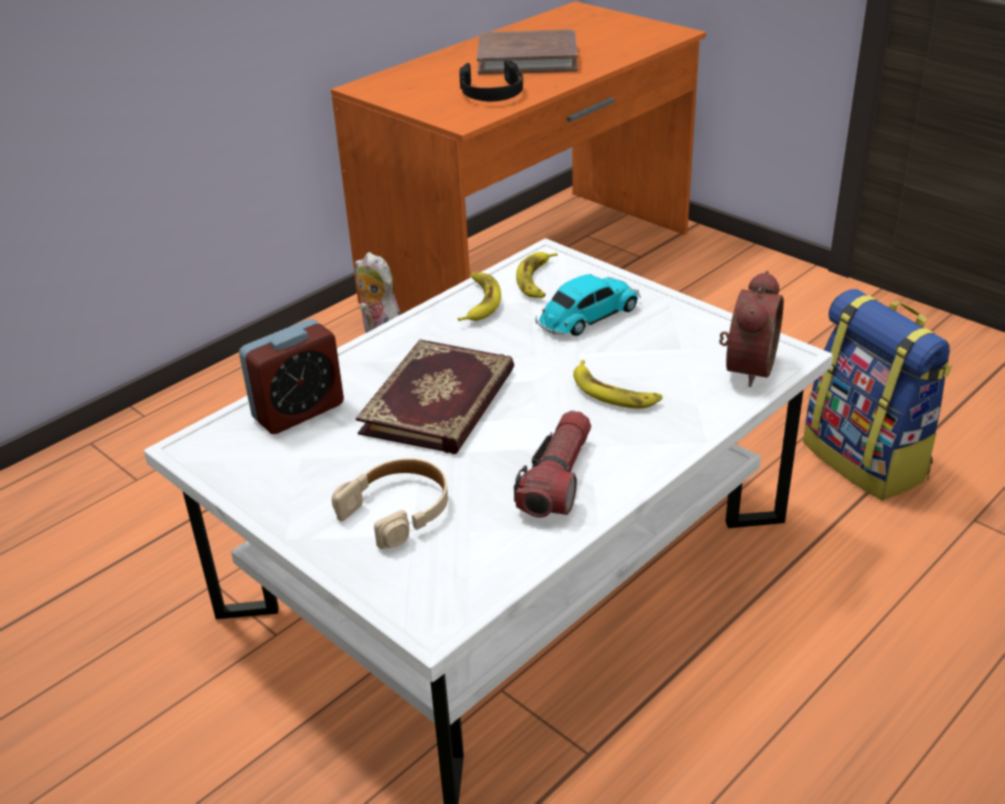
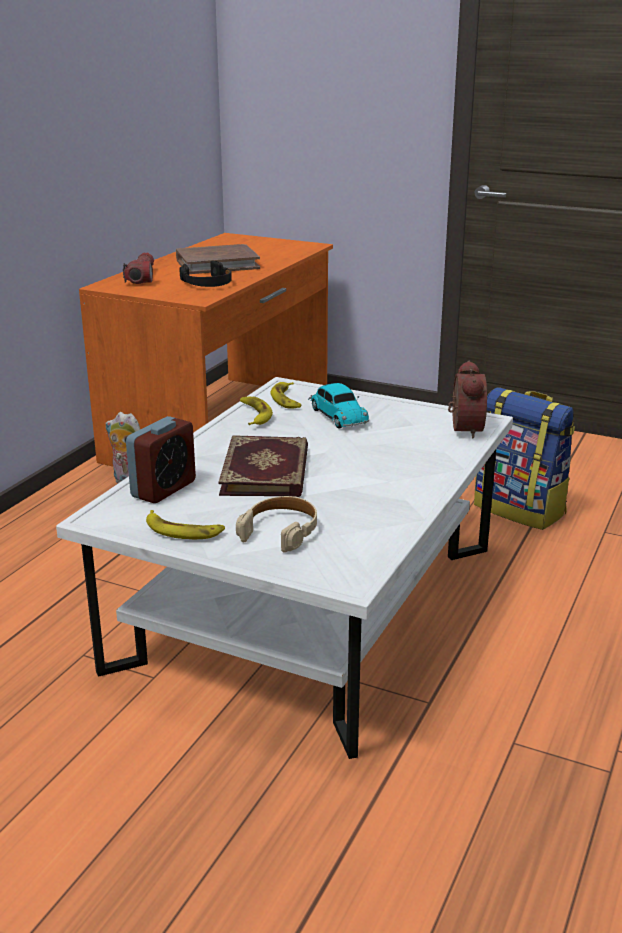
camera: 20 degrees left, 10 degrees down
flashlight [514,411,591,518] -> flashlight moved to [123,252,154,284]
toy car [535,274,641,336] -> toy car turned 120 degrees clockwise [308,383,369,429]
banana [573,360,663,409] -> banana moved to [146,510,225,539]

